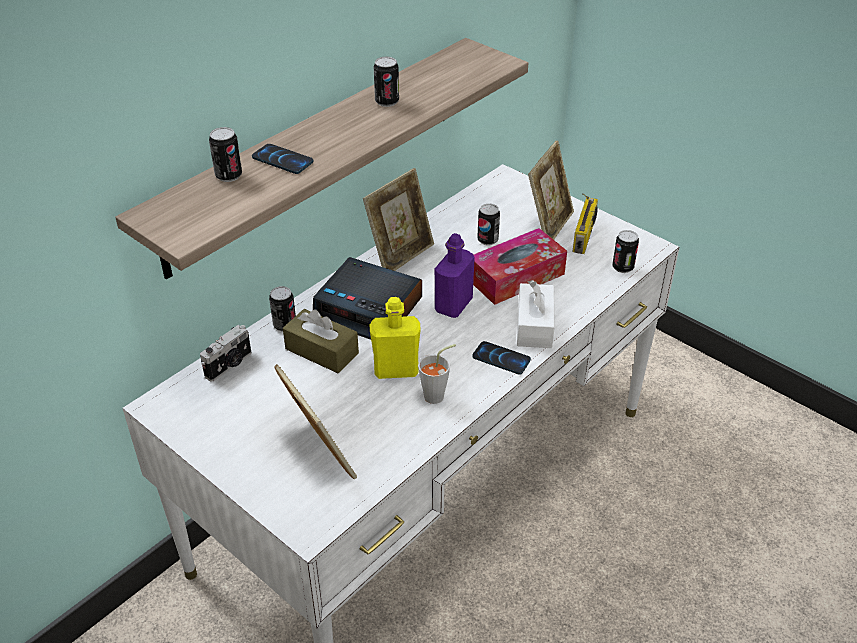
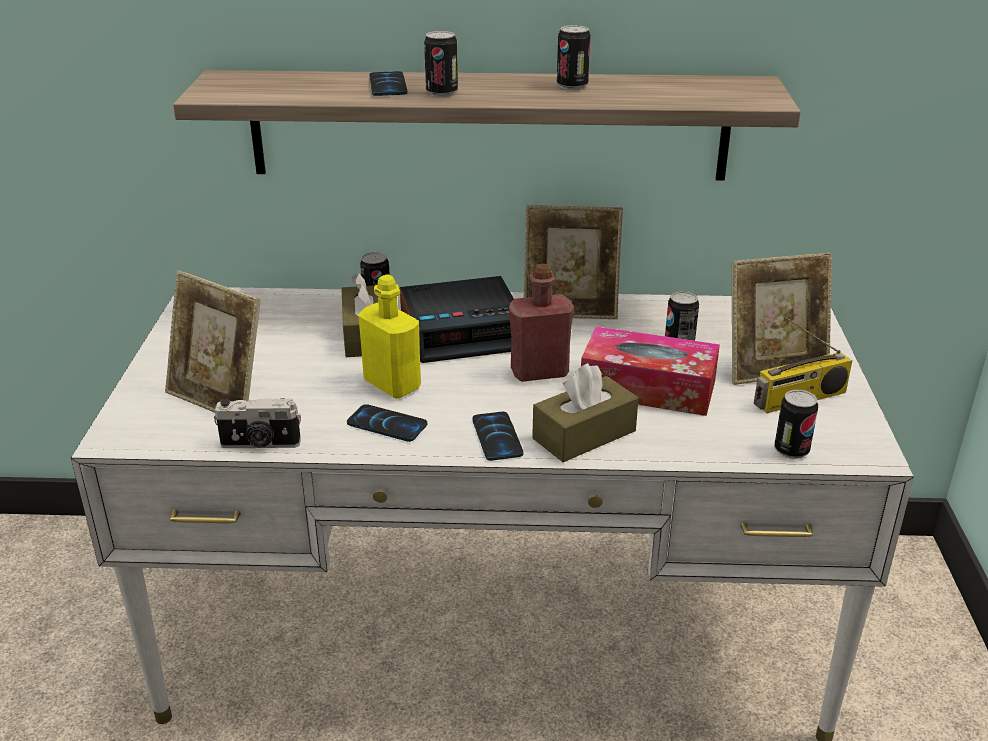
camera: 50 degrees right, 10 degrees down
camera [200,325,251,382] -> camera moved to [214,398,301,448]
can [209,127,242,182] -> can moved to [424,31,458,97]
picture frame [274,364,357,479] -> picture frame turned 105 degrees clockwise [165,270,261,413]
alarm clock [313,257,422,340] -> alarm clock turned 90 degrees counterclockwise [400,276,514,363]
grey cup [418,344,456,404] -> phone [347,404,427,442]
purple bottle [435,233,475,318] -> red bottle [509,264,574,382]
white tissue box [517,280,555,348] -> brown tissue box [532,363,639,462]

